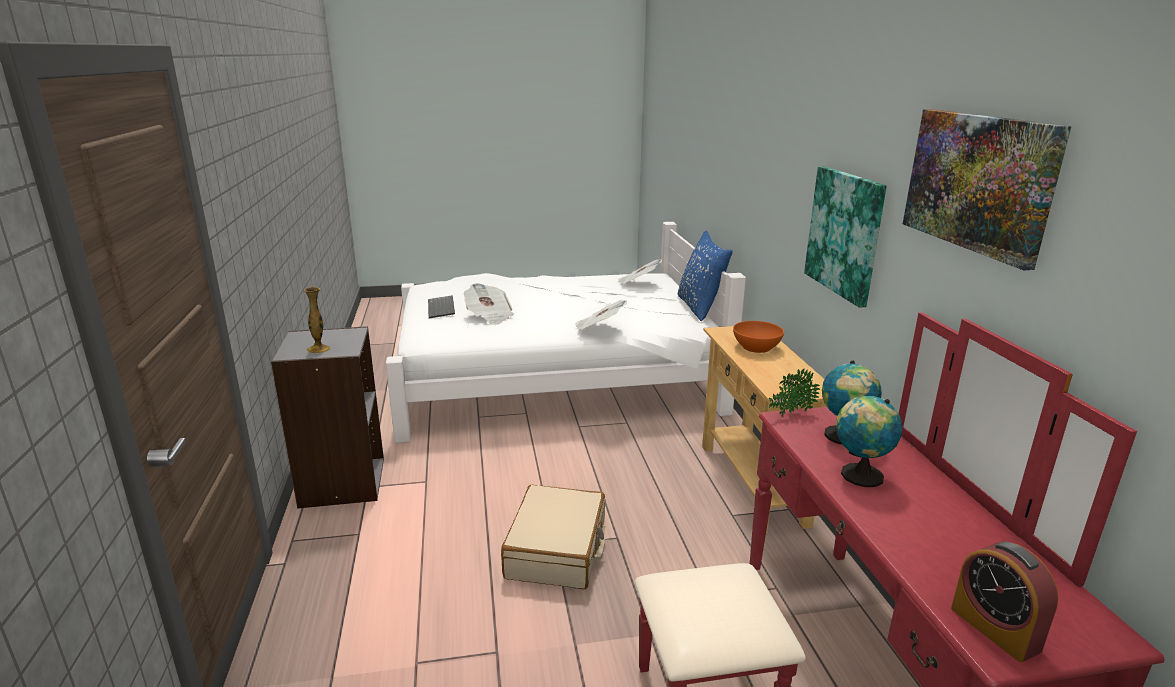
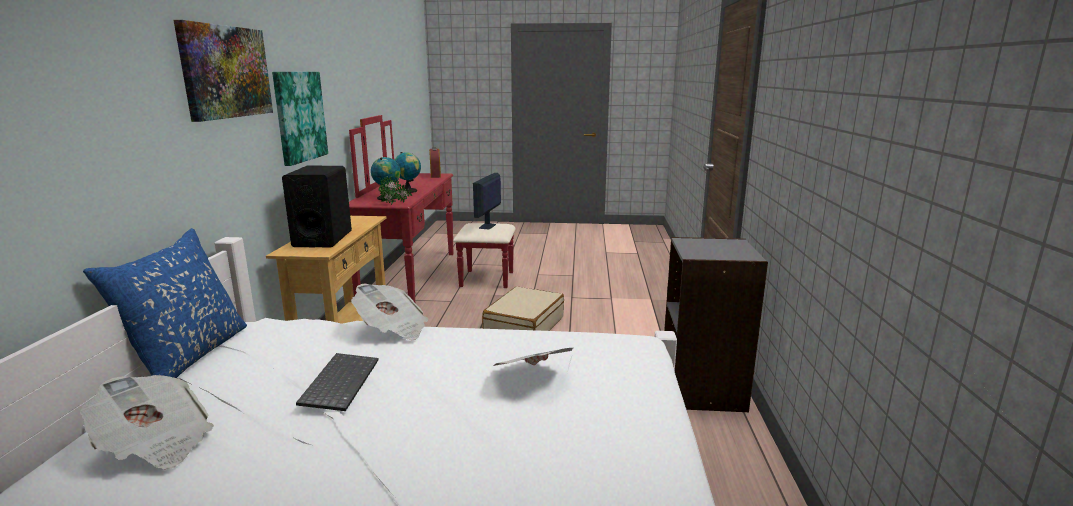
camera: 165 degrees left, 5 degrees down
vase [304,287,330,353] -> none
keyboard [428,295,455,318] -> keyboard moved to [296,353,378,411]
orange bowl [733,321,784,353] -> black speaker [282,166,352,247]
picture [903,109,1071,270] -> picture moved to [174,20,273,122]
none -> monitor [473,173,501,229]

